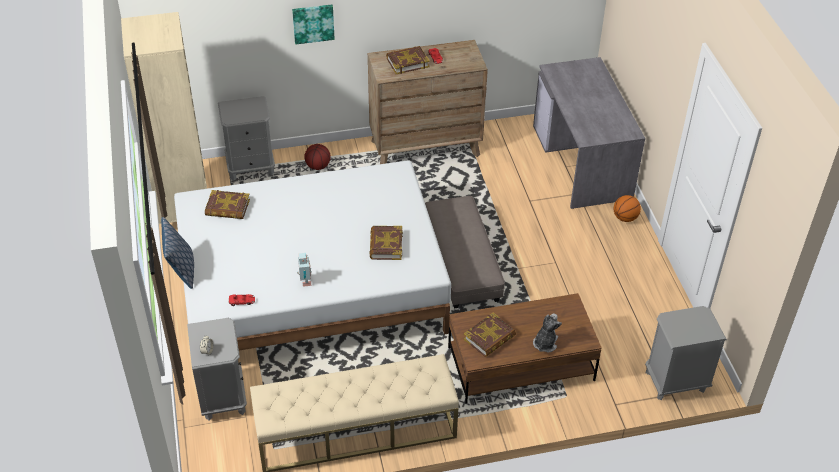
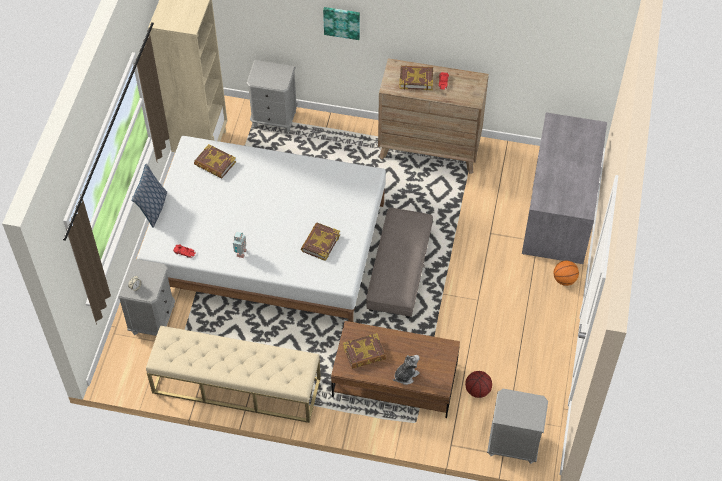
camera: 25 degrees right, 10 degrees up
basketball [304,144,331,170] -> basketball moved to [465,371,492,398]

